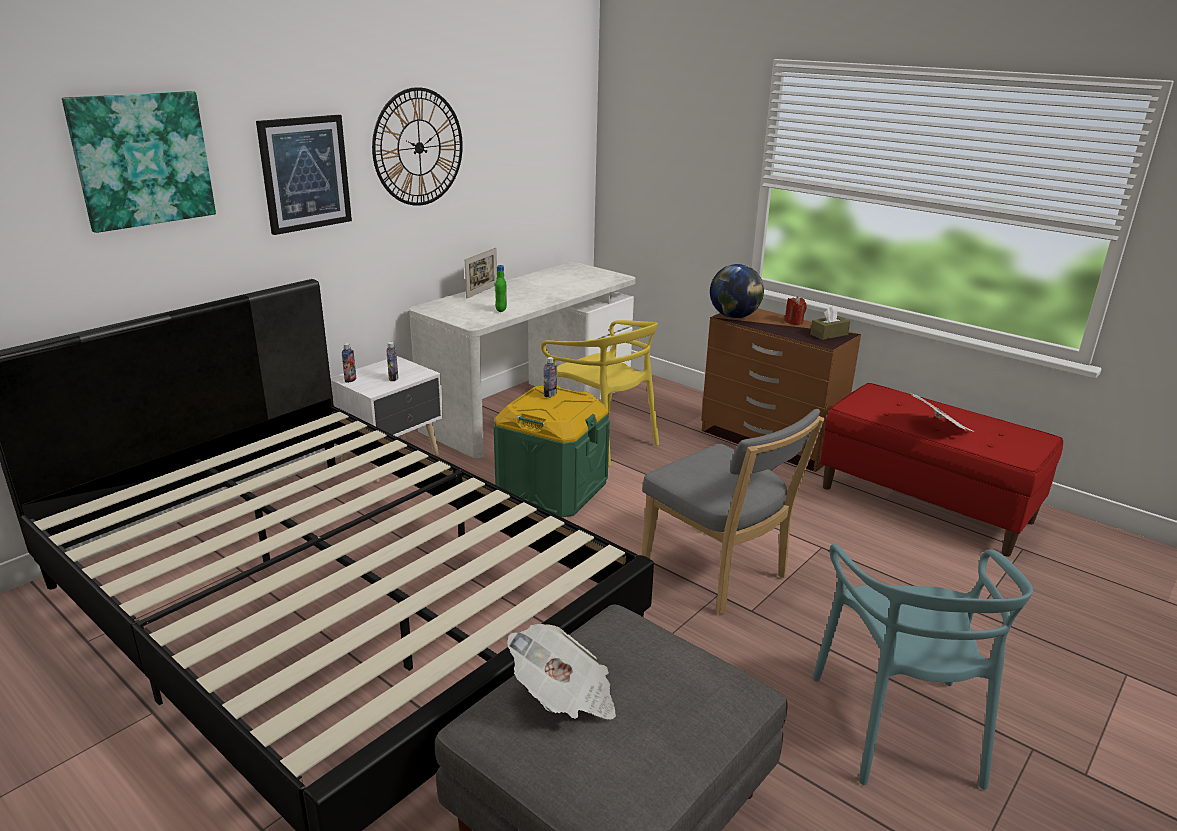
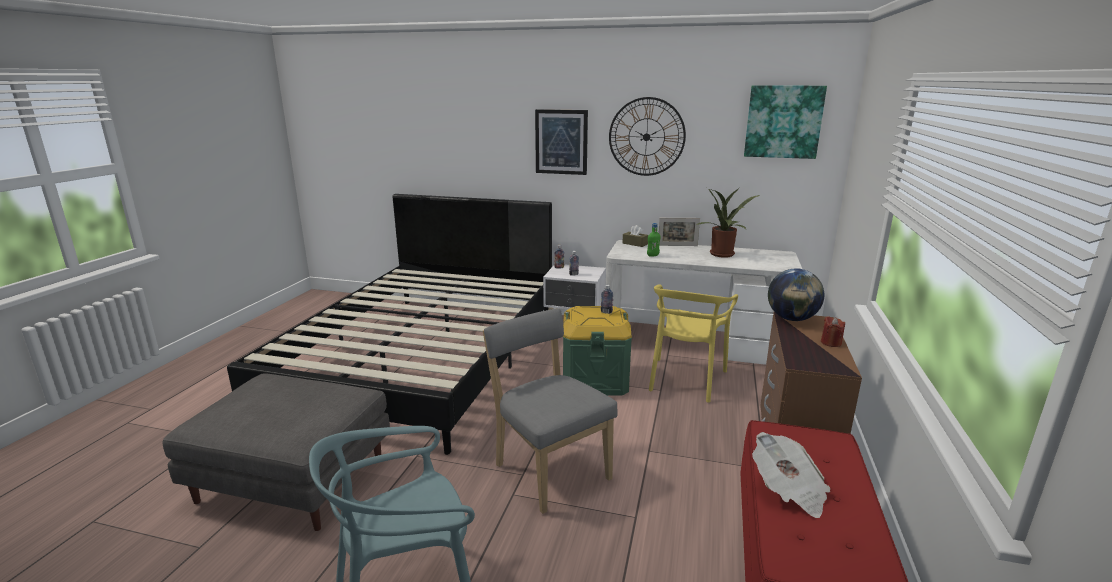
camera: 65 degrees right, 5 degrees down
picture [62,91,216,233] -> picture moved to [744,85,827,159]
newspaper [507,624,616,720] -> none
grey chair [642,409,825,614] -> grey chair turned 120 degrees clockwise [483,309,618,514]
brown tissue box [810,306,850,340] -> brown tissue box moved to [622,225,648,247]
none -> potted plant [695,187,760,258]

